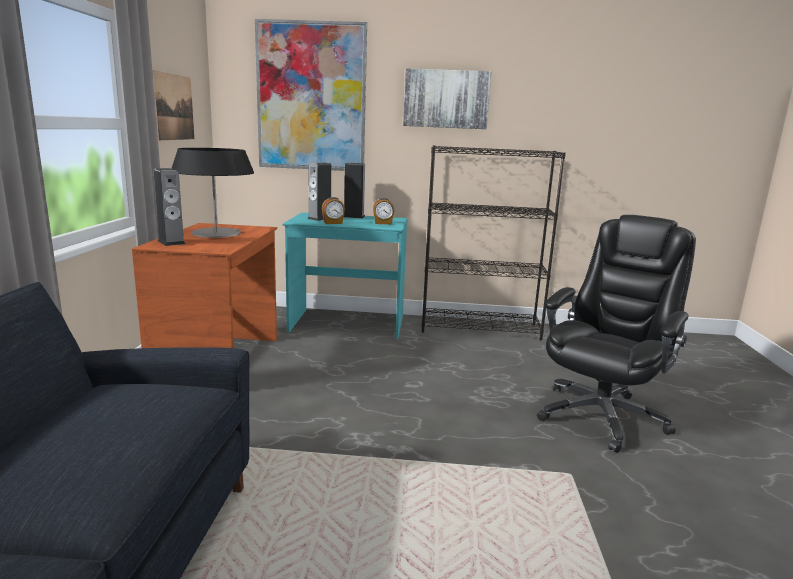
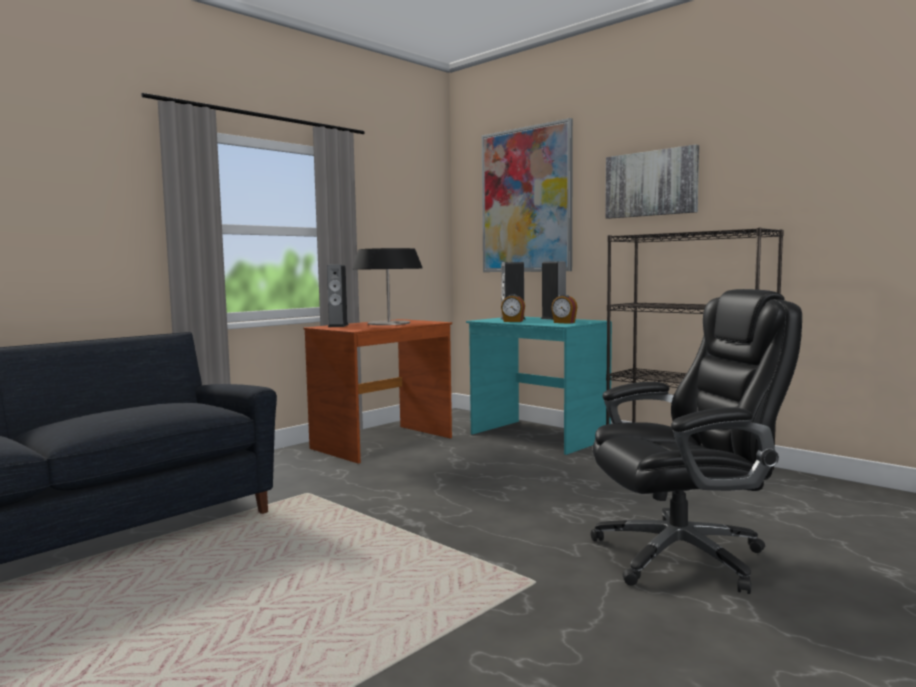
camera: 40 degrees right, 10 degrees down
picture [152,70,194,140] -> none

